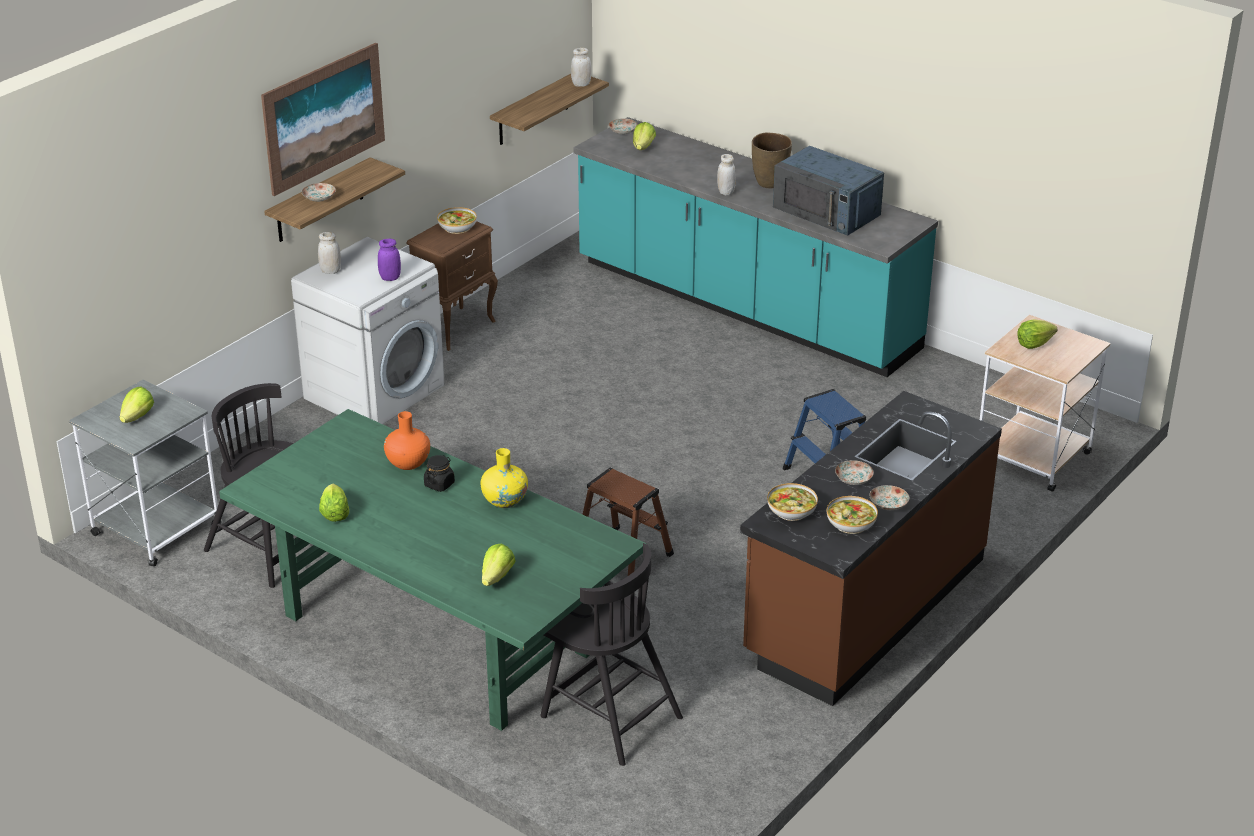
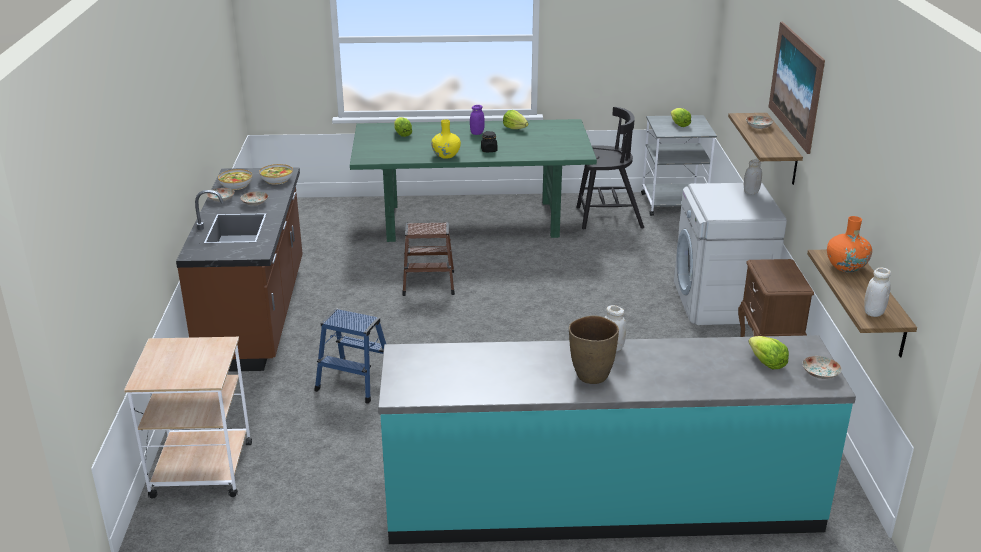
camera: 140 degrees right, 5 degrees down
purple jar [378,239,401,281] -> purple jar moved to [470,105,485,135]
orange vase [384,411,430,470] -> orange vase moved to [827,216,872,272]
bowl [437,207,477,234] -> none
black chair [540,543,683,766] -> none
blue microwave [773,146,884,236] -> none
lettuce [1017,319,1058,349] -> none

